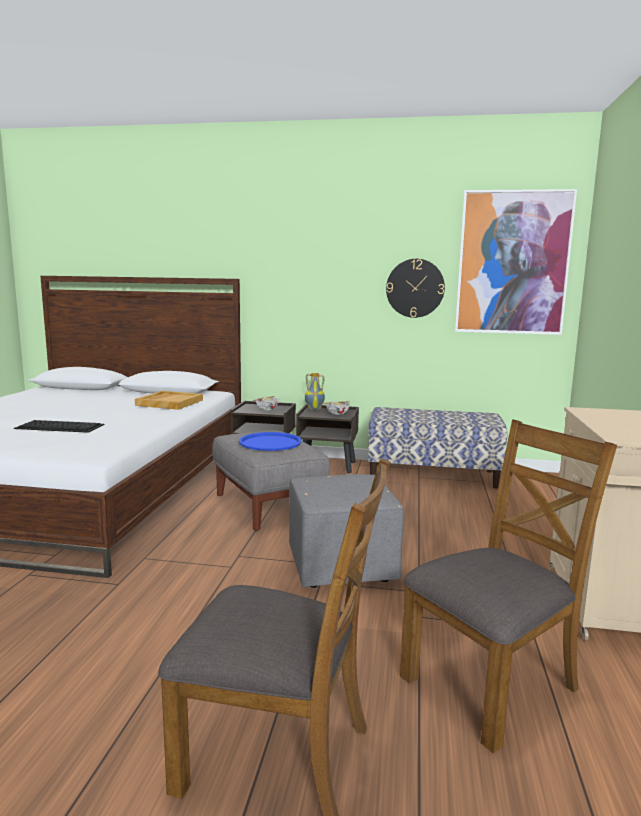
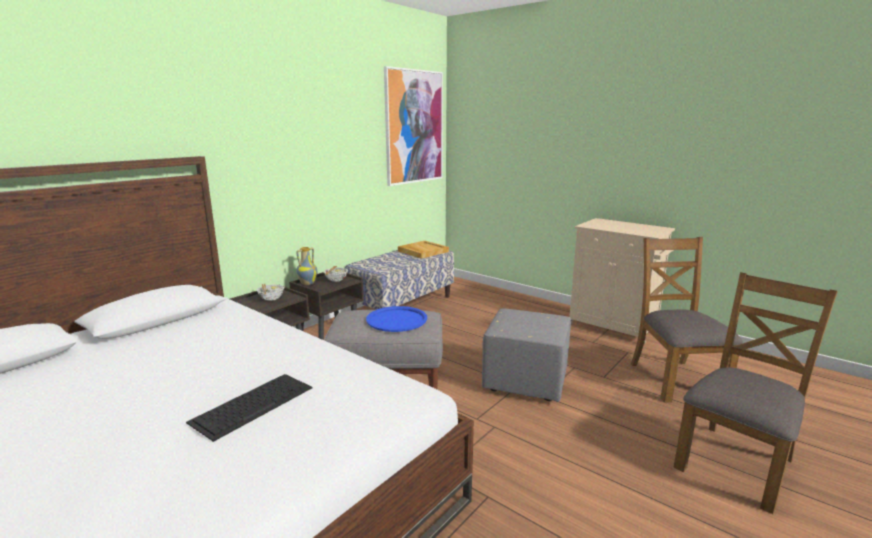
camera: 60 degrees left, 5 degrees up
beige tray [135,391,203,410] -> beige tray moved to [398,241,449,259]
wall clock [386,259,445,318] -> none

